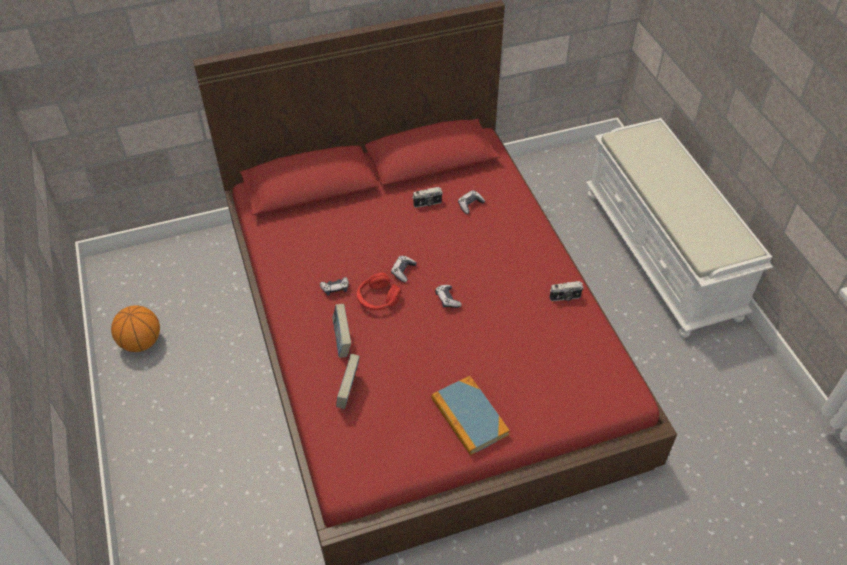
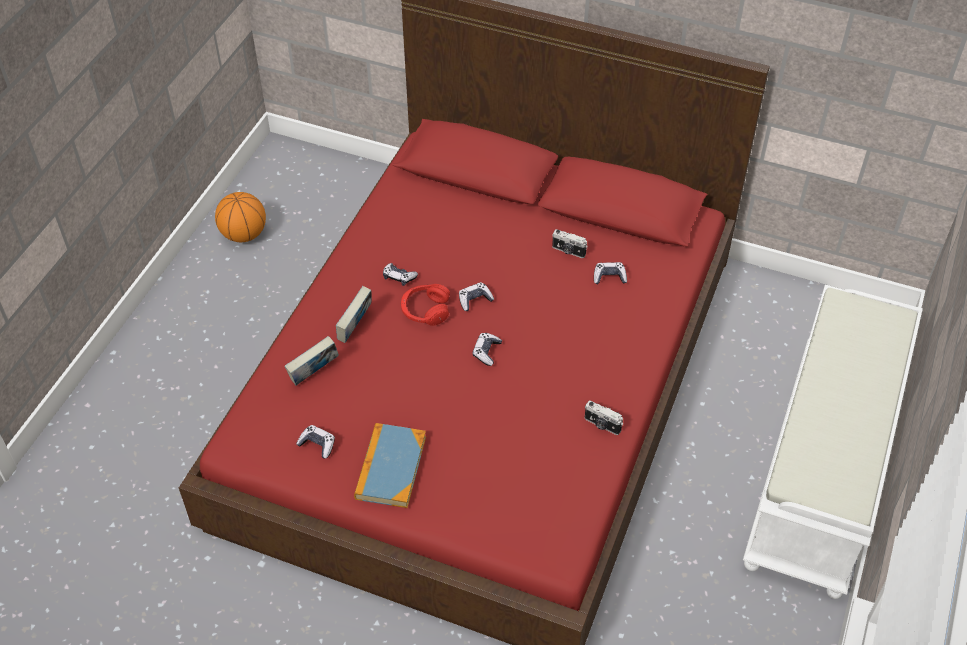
camera: 40 degrees right, 0 degrees up
none -> game controller [296,425,335,458]

